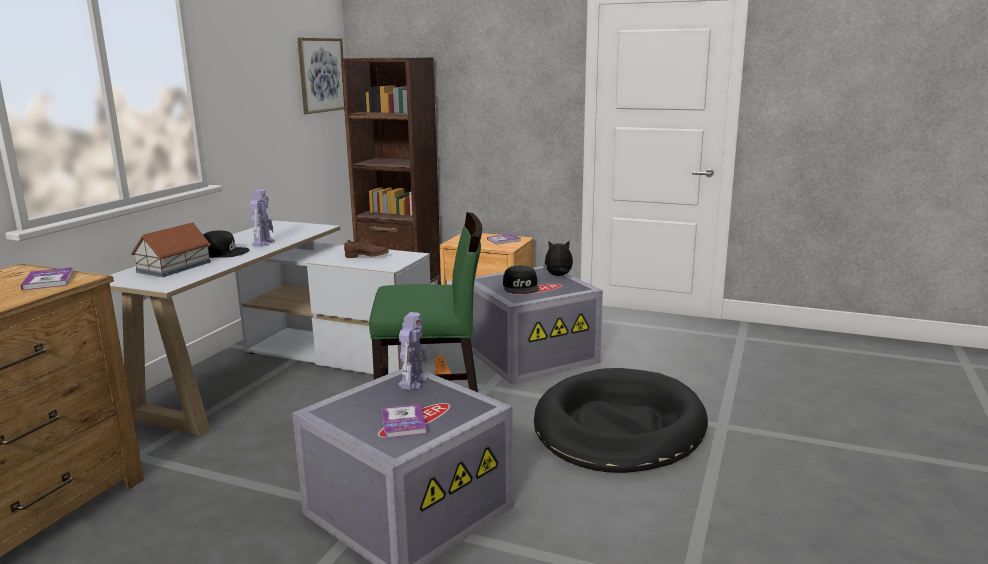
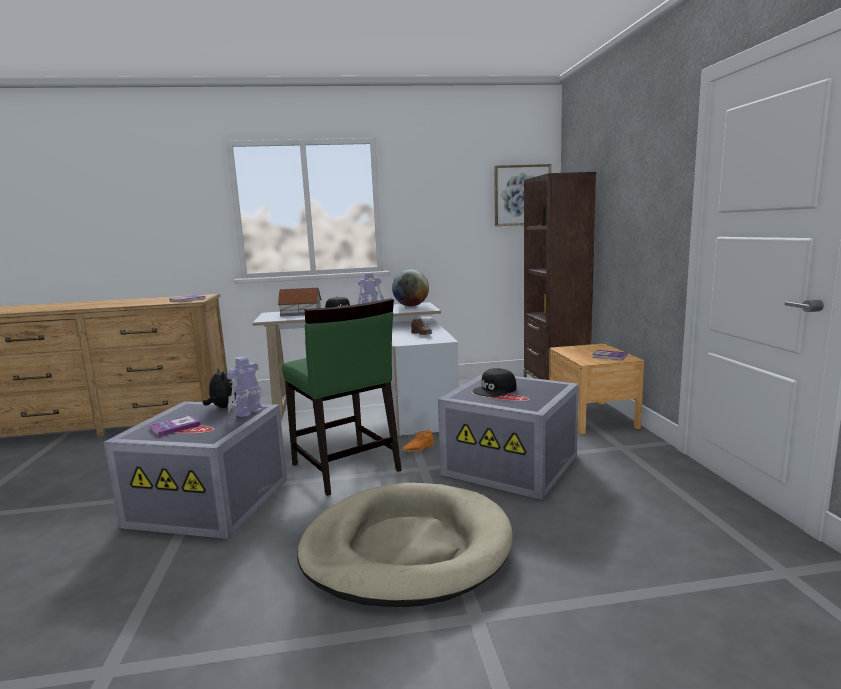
camera: 60 degrees right, 5 degrees down
toy robot [398,312,428,390] -> toy robot turned 135 degrees clockwise [227,357,262,417]
black dog bed [534,368,708,473] -> beige dog bed [297,483,512,607]
plush toy [544,240,573,276] -> plush toy moved to [203,368,237,408]
none -> globe [392,269,429,306]

